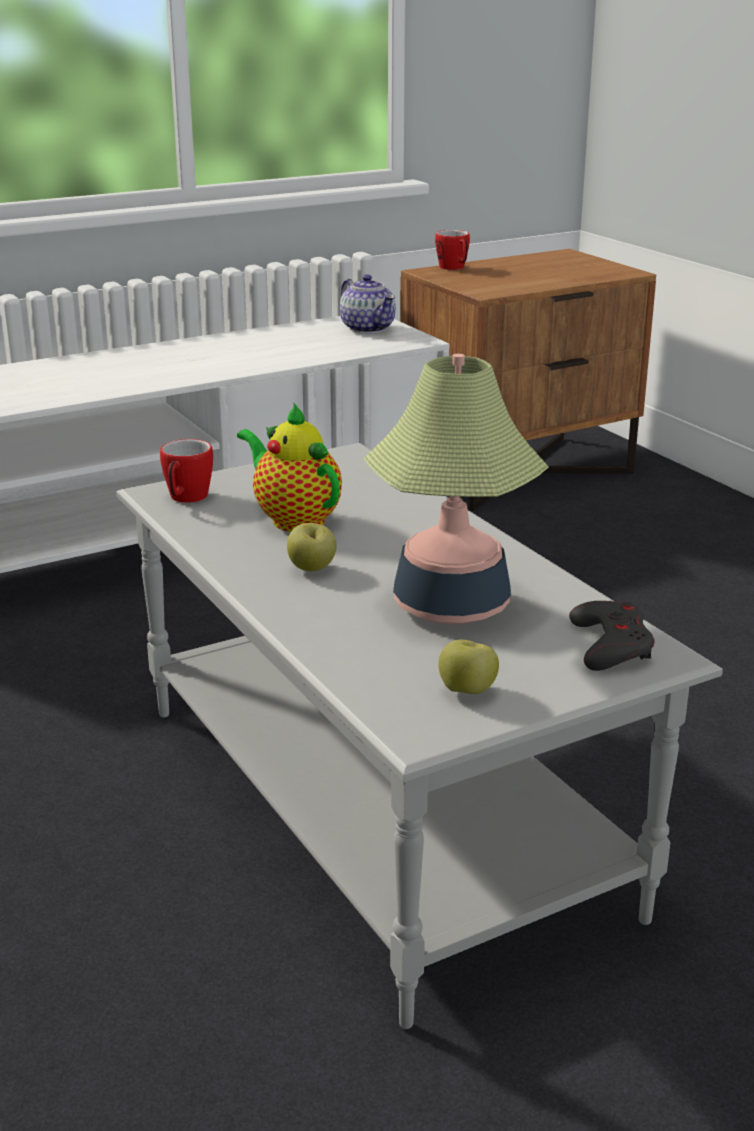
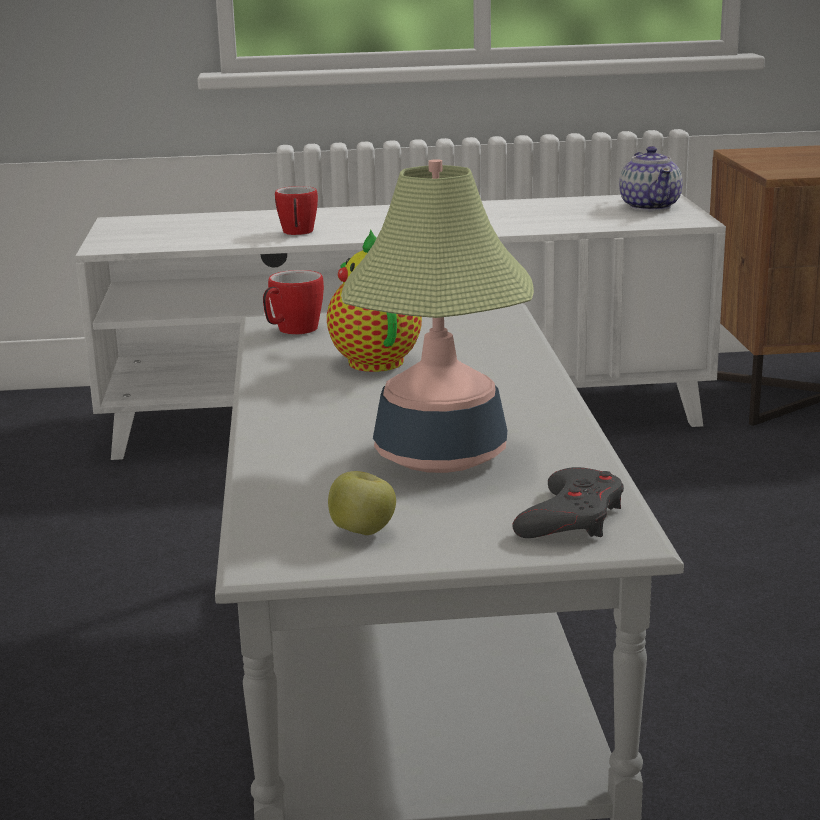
camera: 25 degrees right, 5 degrees down
apple [287,523,337,571] -> none
mug [435,230,470,270] -> mug moved to [275,186,318,235]

